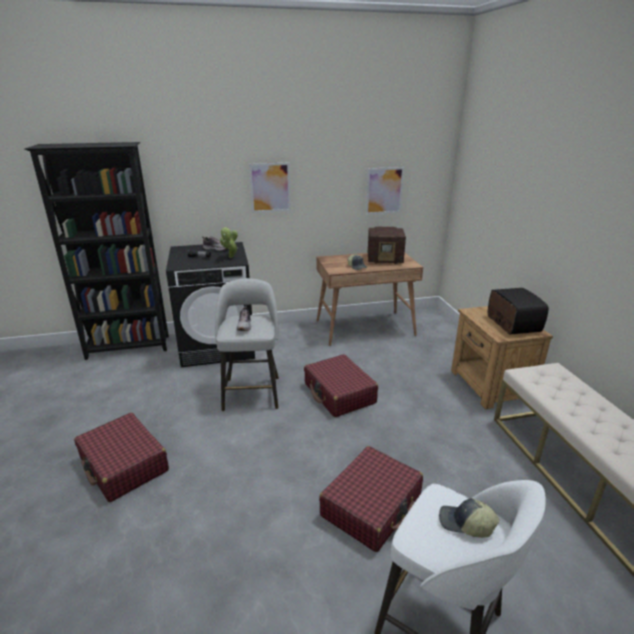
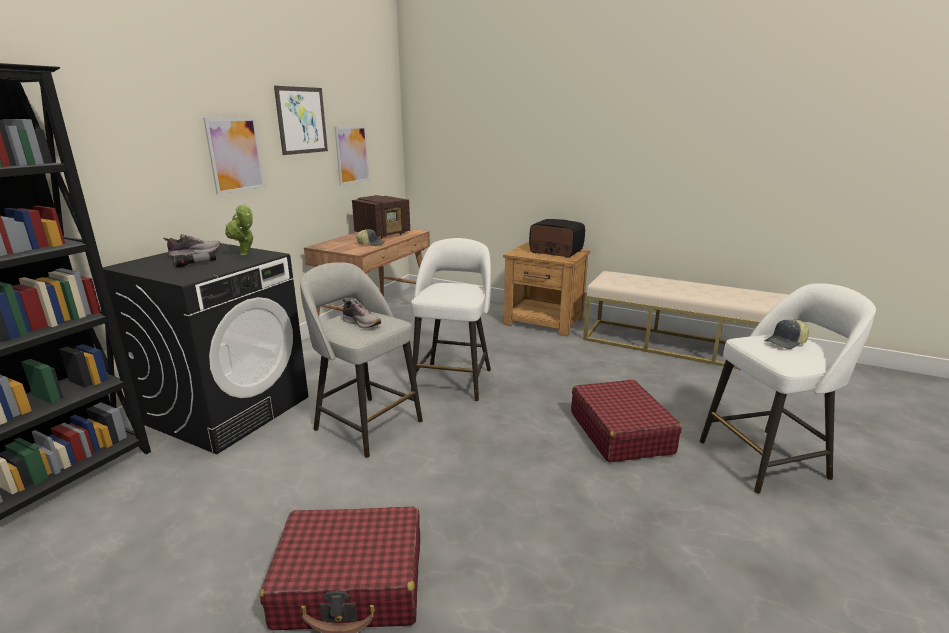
camera: 50 degrees left, 5 degrees down
red suitcase [304,354,378,417] -> white stool [411,238,491,401]
none -> picture [274,86,328,155]

